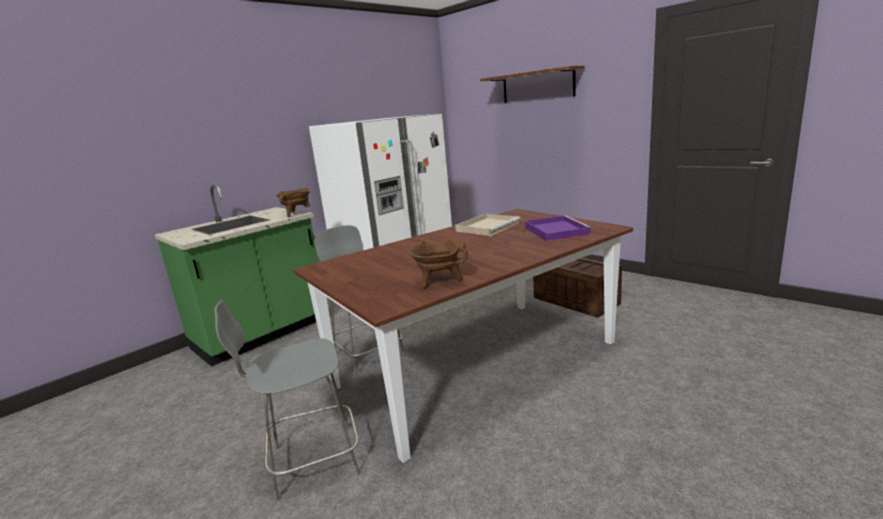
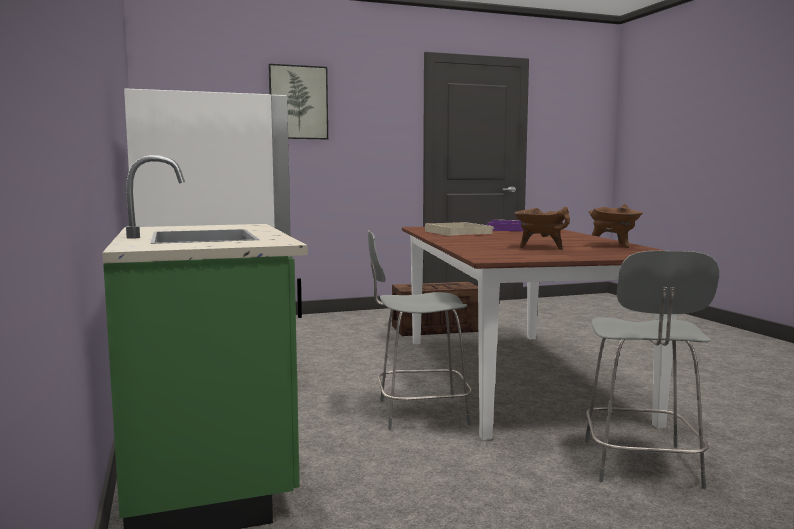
camera: 65 degrees left, 10 degrees down
brown cooking pot [276,188,310,218] -> brown cooking pot moved to [514,207,570,250]
shelf [480,66,585,103] -> picture [268,64,328,139]

